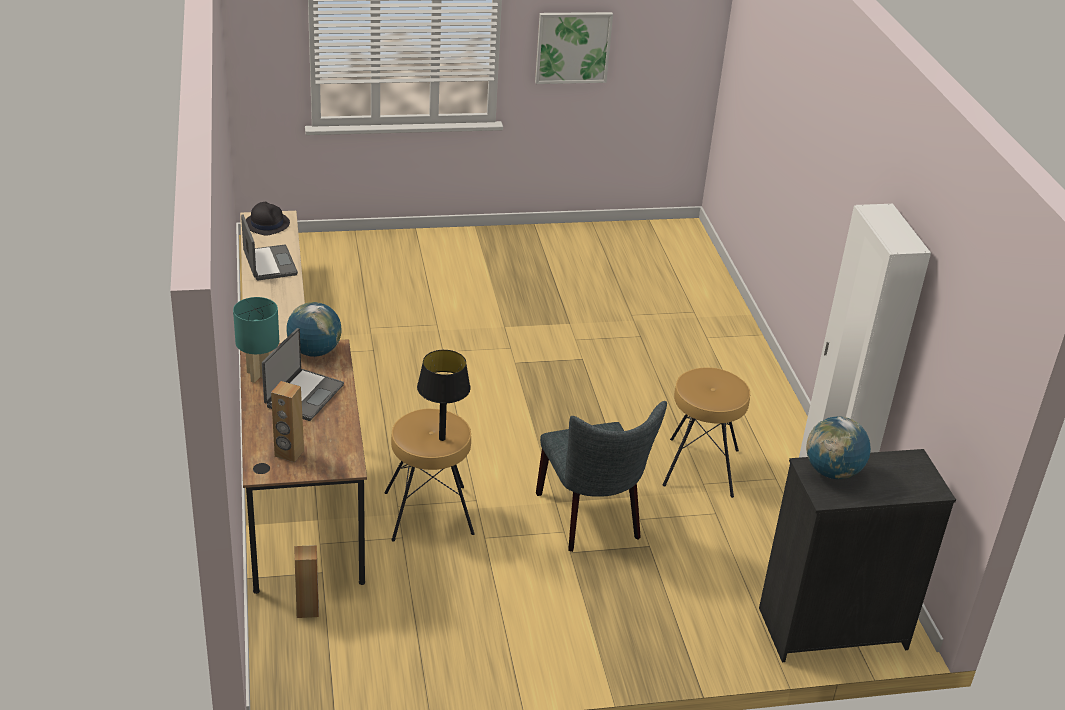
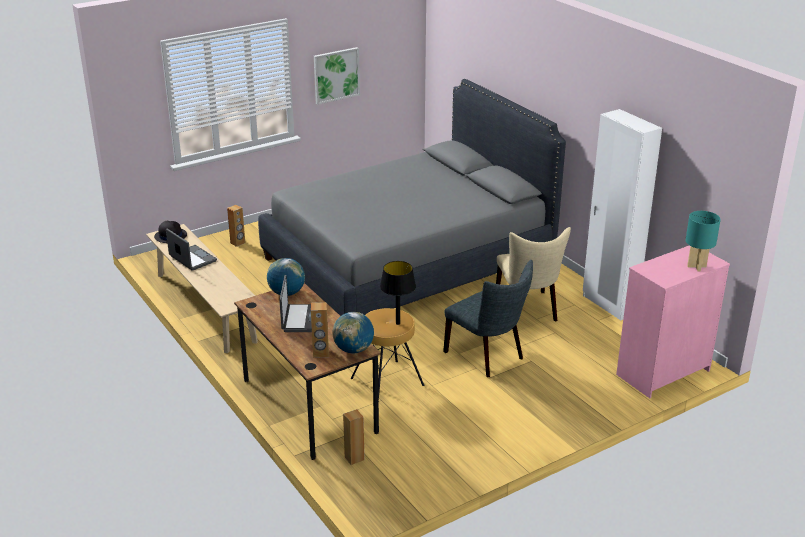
camera: 20 degrees left, 5 degrees down
turquoise table lamp [233,297,279,383] -> turquoise table lamp moved to [686,211,721,271]
brown stool [662,368,750,498] -> beige chair [496,227,571,322]
black dresser [759,449,956,662] -> pink dresser [616,245,730,398]
globe [806,416,871,479] -> globe moved to [333,312,374,353]
none -> brown speaker [227,205,245,247]
none -> grey bed [258,79,566,316]

